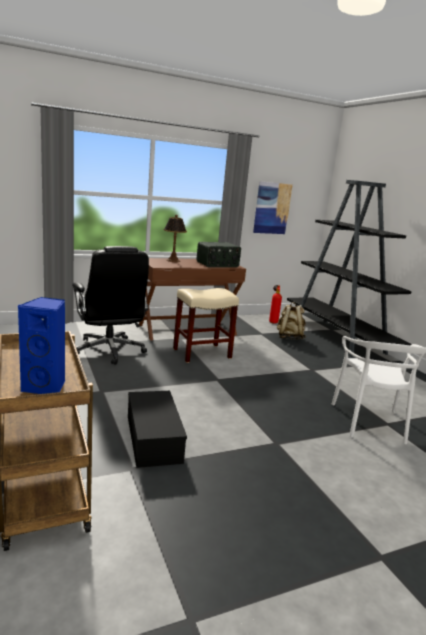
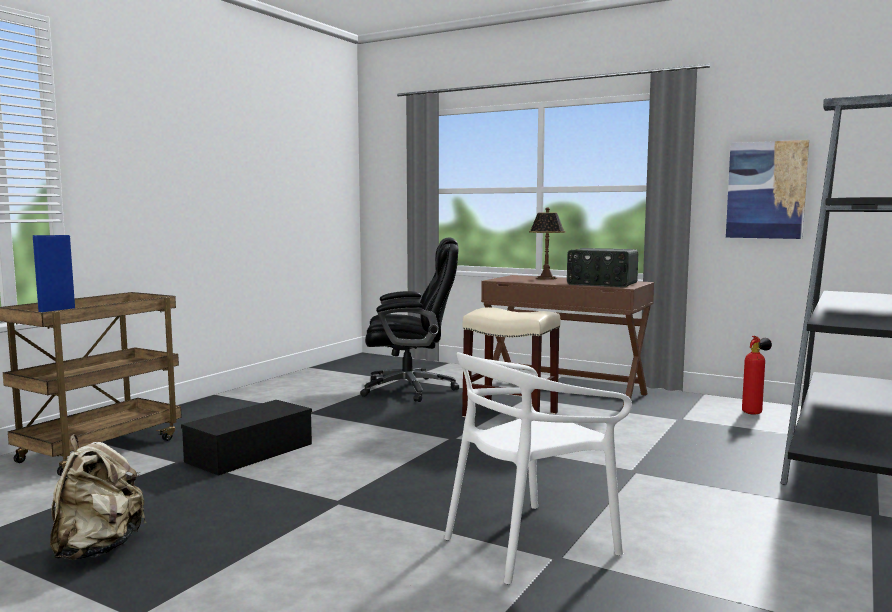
camera: 55 degrees right, 10 degrees down
black office chair [72,246,149,365] -> black office chair turned 120 degrees counterclockwise [360,237,459,402]
beige backpack [277,302,306,340] -> beige backpack moved to [50,434,146,560]

